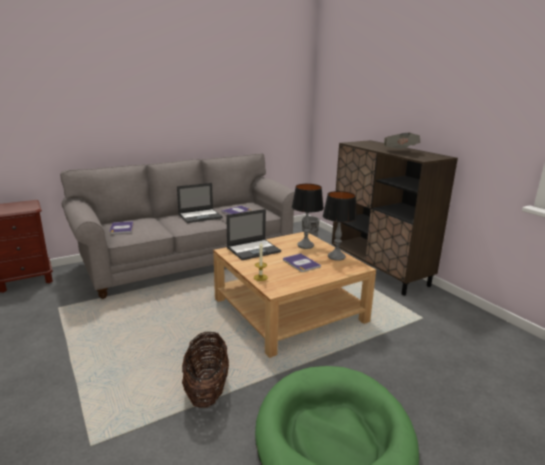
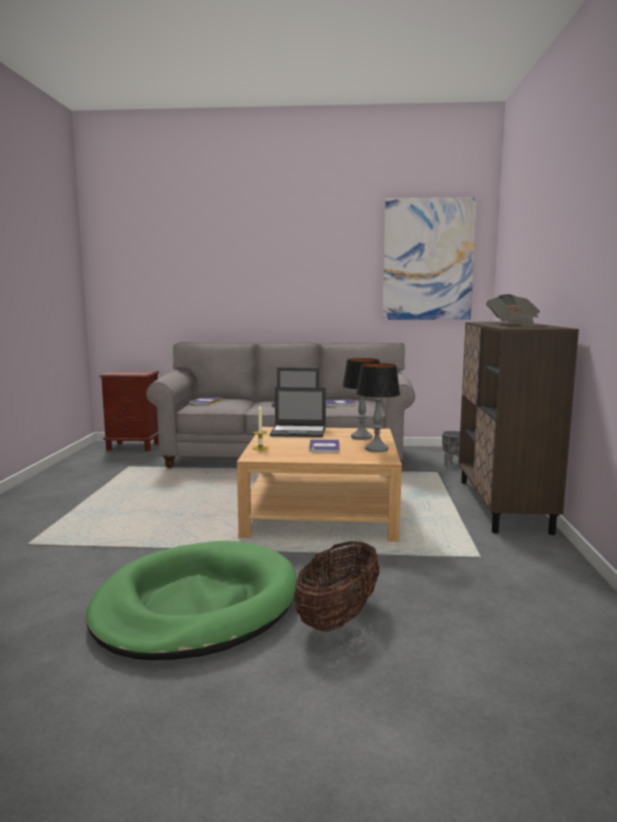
camera: 35 degrees right, 10 degrees down
basket [182,332,229,408] -> basket moved to [294,541,380,632]
none -> picture [383,197,477,320]

